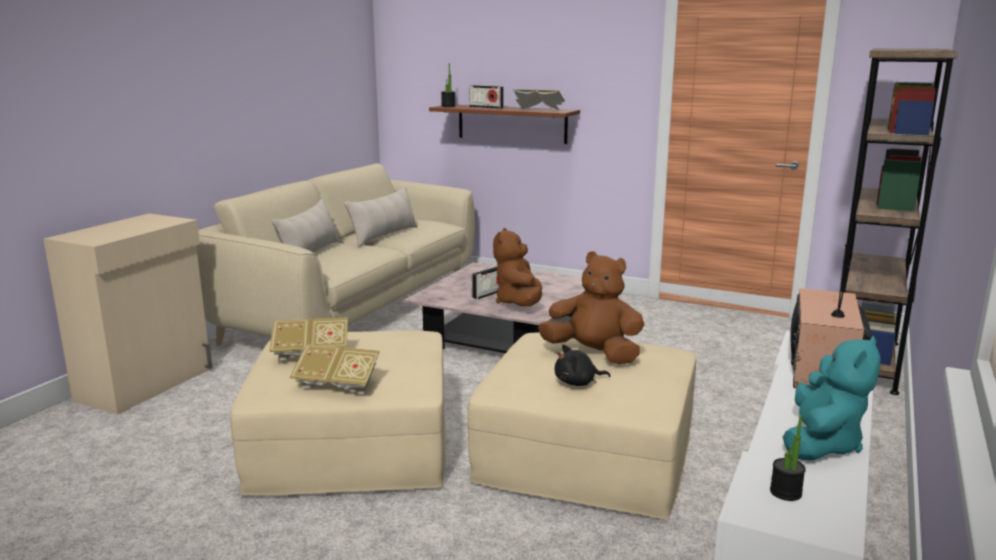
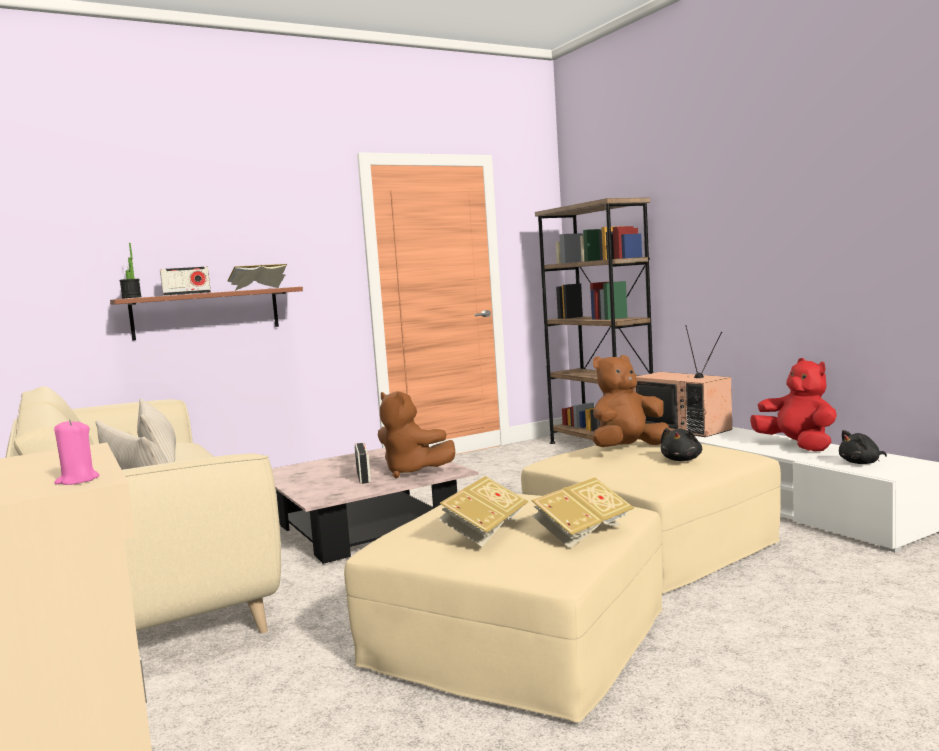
camera: 55 degrees left, 10 degrees down
potted plant [770,415,806,501] -> black plush toy [839,430,887,464]
turquoise plush toy [783,336,881,461] -> red plush toy [750,358,837,452]
none -> pink candle [54,419,100,485]

